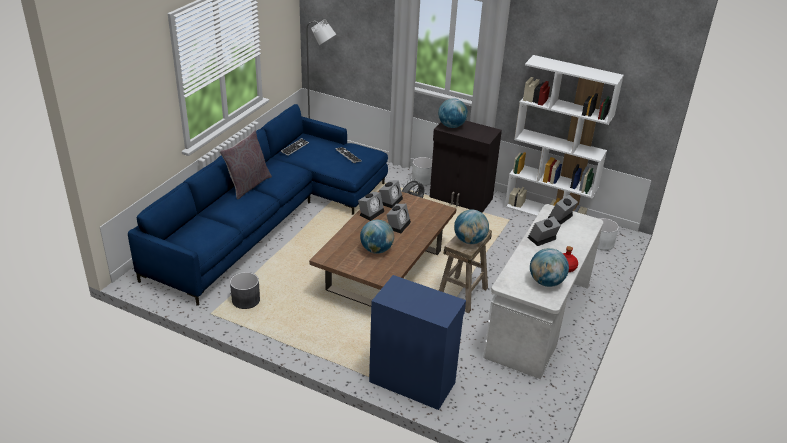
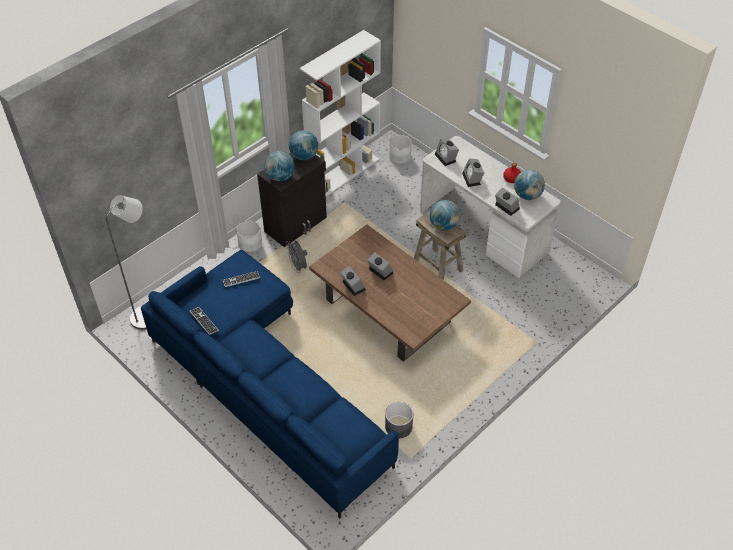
camera: 70 degrees left, 15 degrees up
grey pillow [220,130,272,199] -> none
globe [360,220,394,254] -> globe moved to [289,130,318,160]
blue cabinet [369,275,466,410] -> none
alarm clock [379,180,403,208] -> alarm clock moved to [495,187,520,216]

